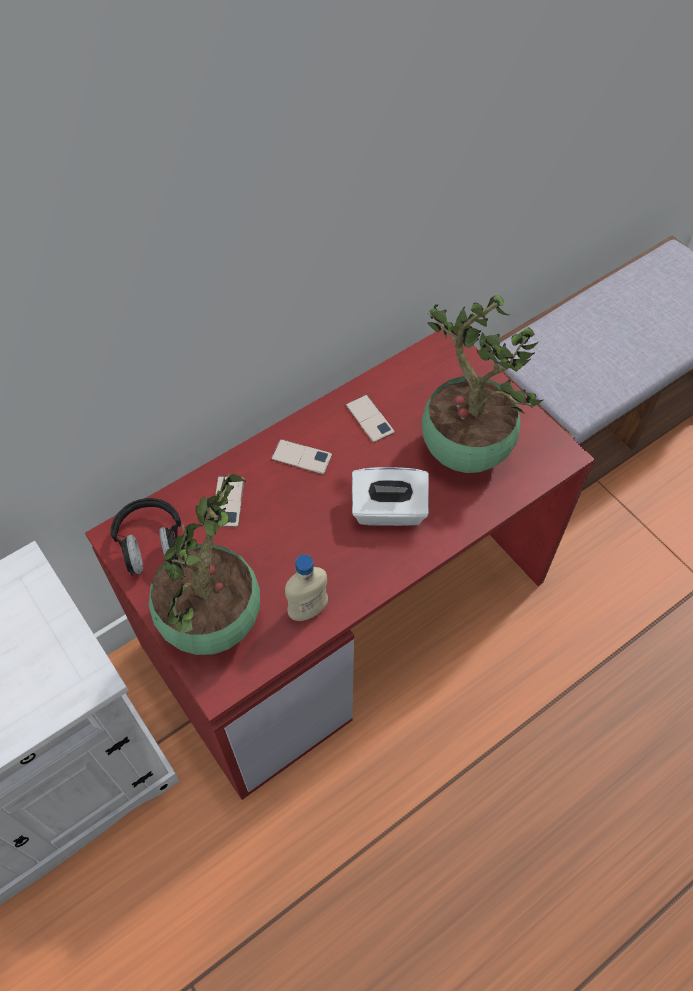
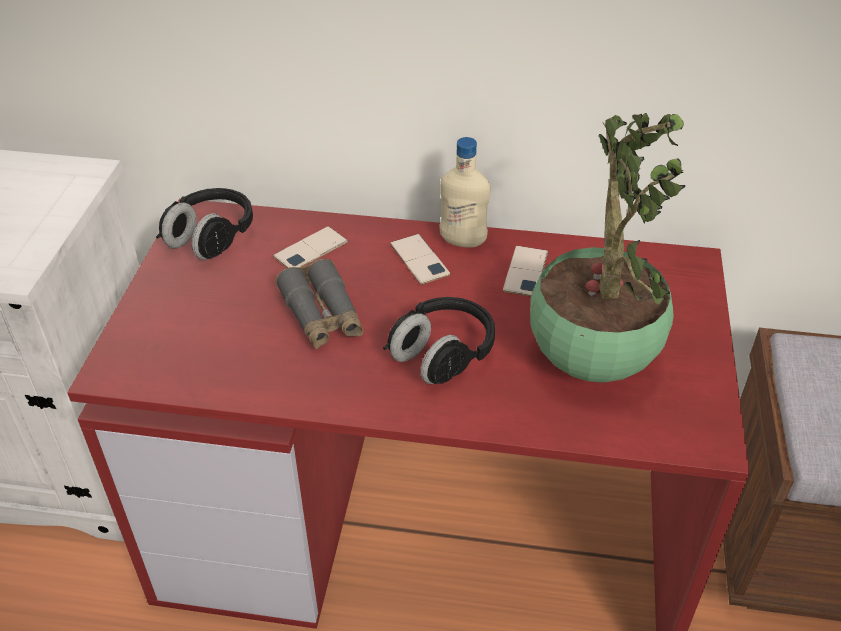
camera: 45 degrees right, 15 degrees down
potted plant [149,473,260,655] -> none
beige bottle [285,554,328,621] -> beige bottle moved to [440,137,490,248]
white tissue box [352,467,429,526] -> black headphones [383,297,495,384]
none -> grey binoculars [276,259,363,349]

